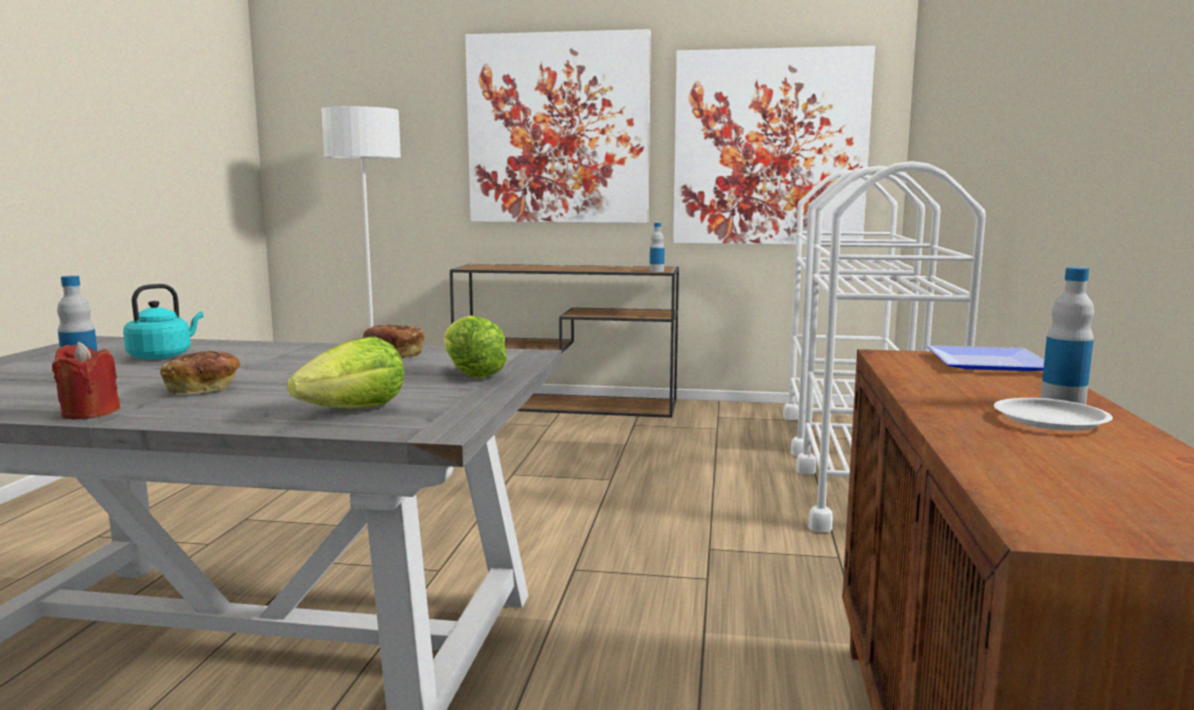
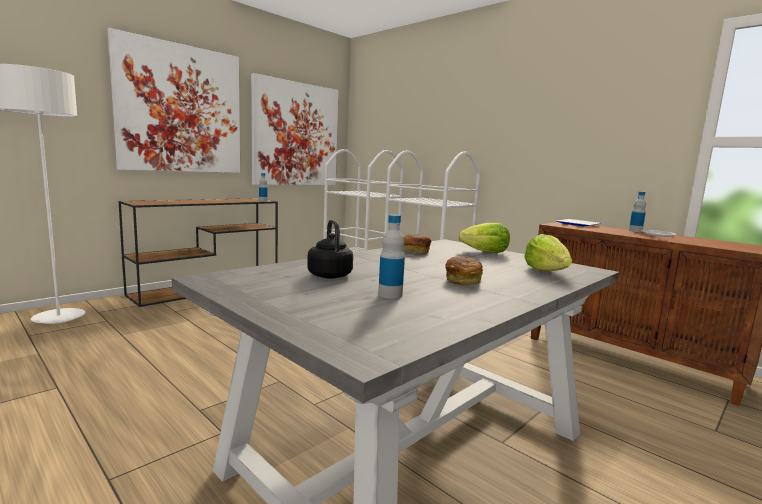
camera: 55 degrees left, 0 degrees up
red candle [52,342,120,419] -> none
turquoise kettle [123,284,204,360] -> black kettle [307,220,353,279]

